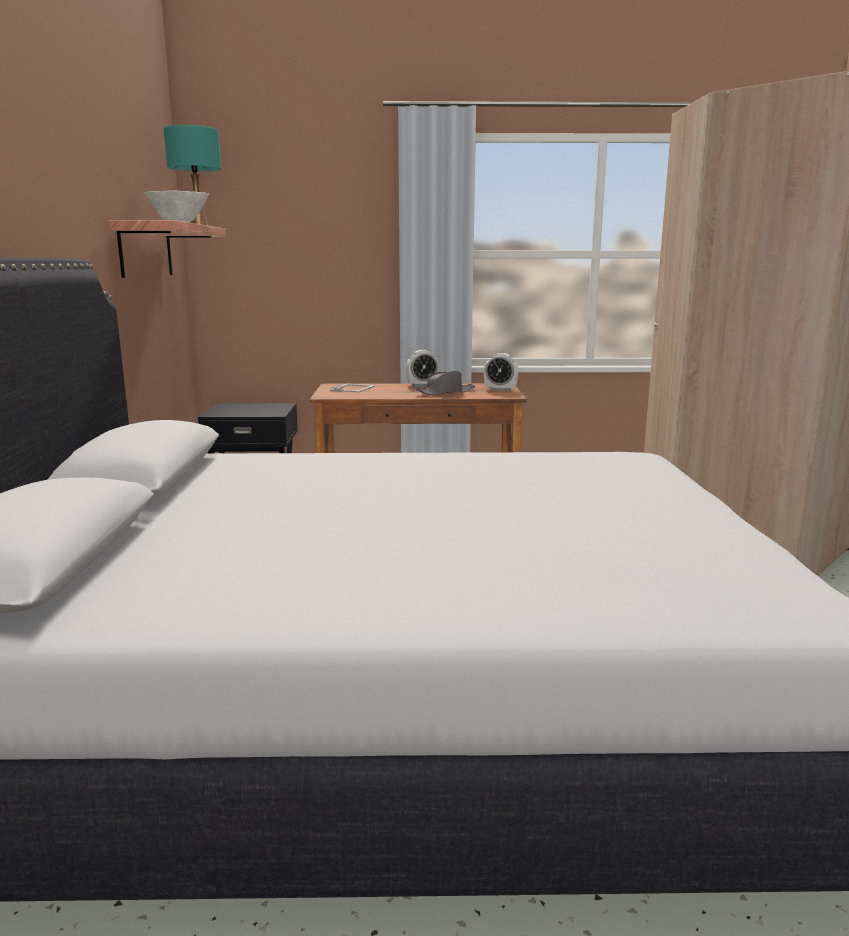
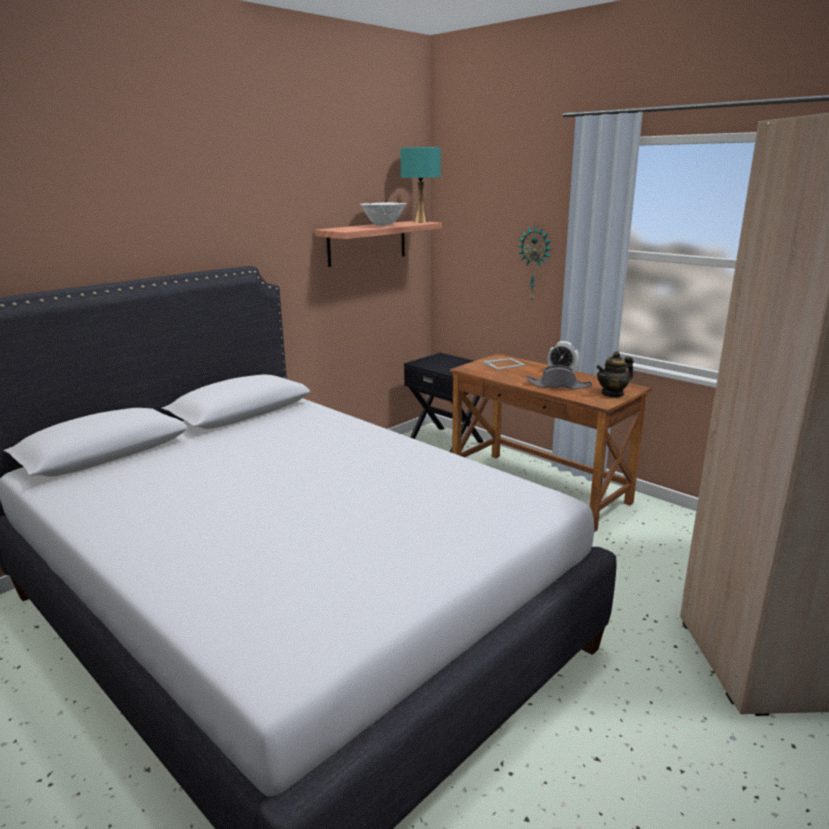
camera: 45 degrees right, 5 degrees up
alarm clock [484,353,518,392] -> teapot [596,351,633,398]
none -> wall clock [518,226,552,303]

